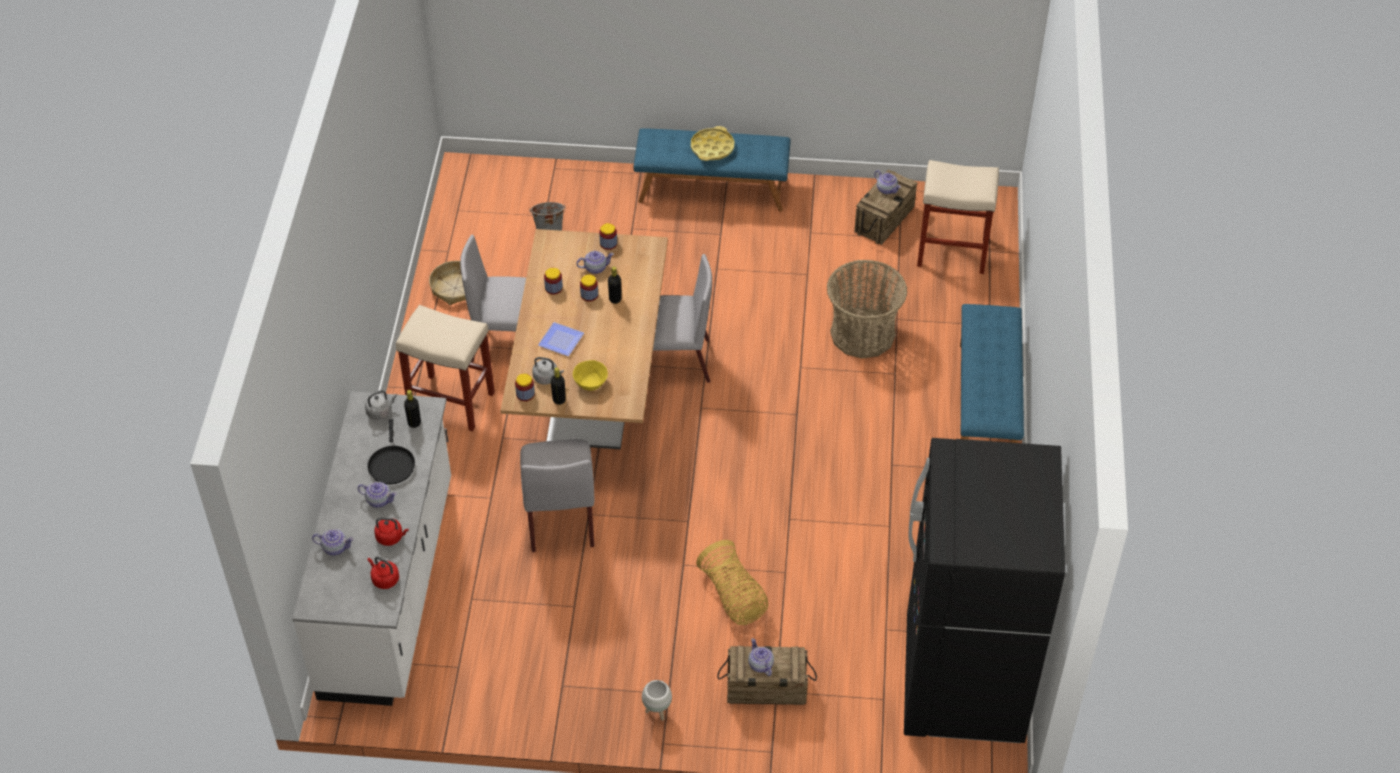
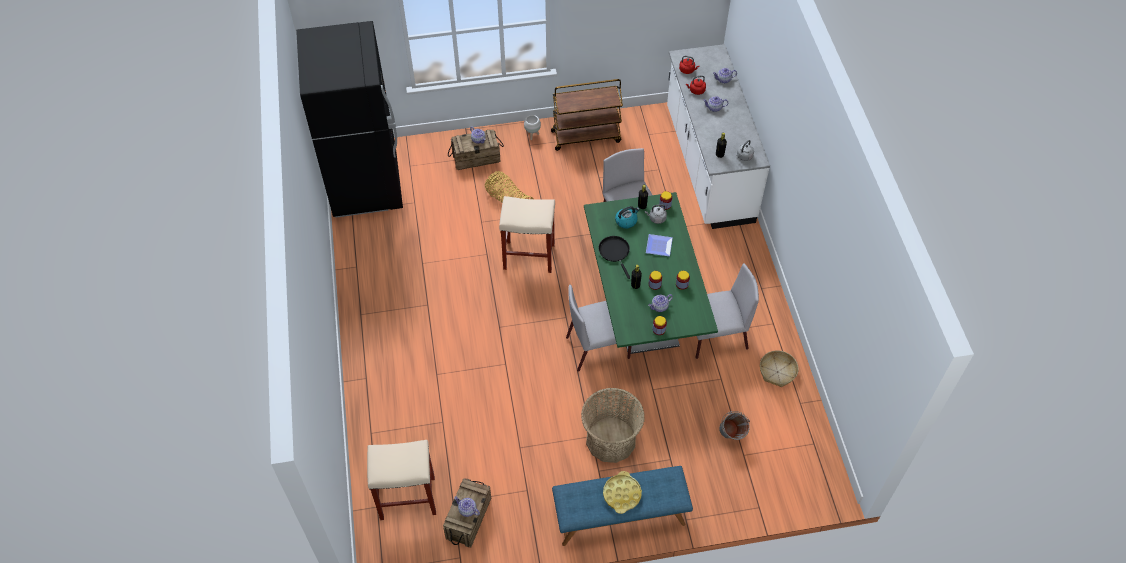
camera: 165 degrees right, 5 degrees up
black frying pan [367,419,415,485] -> black frying pan moved to [599,236,630,279]
beige stool [396,305,495,431] -> beige stool moved to [499,196,555,273]
brown dining table [501,229,668,449] -> green dining table [584,192,718,354]
yellow bowl [573,360,608,391] -> kettle [615,206,640,228]
basket [827,260,907,359] -> basket moved to [581,388,645,463]
blue bench [960,304,1024,443] -> none
none -> brown cart [551,79,623,151]

